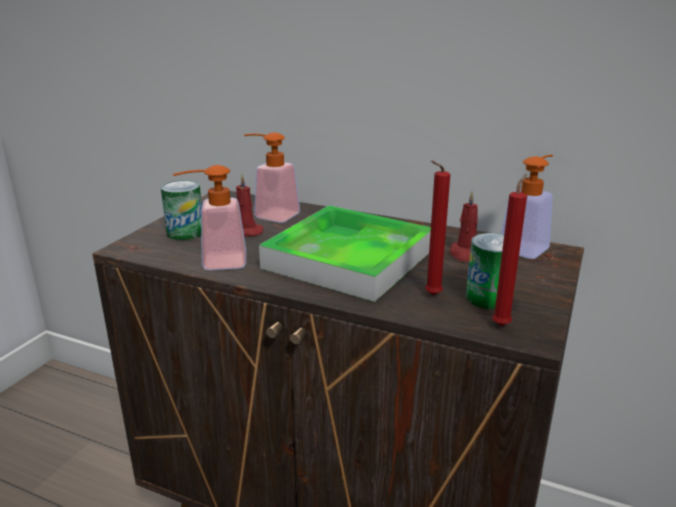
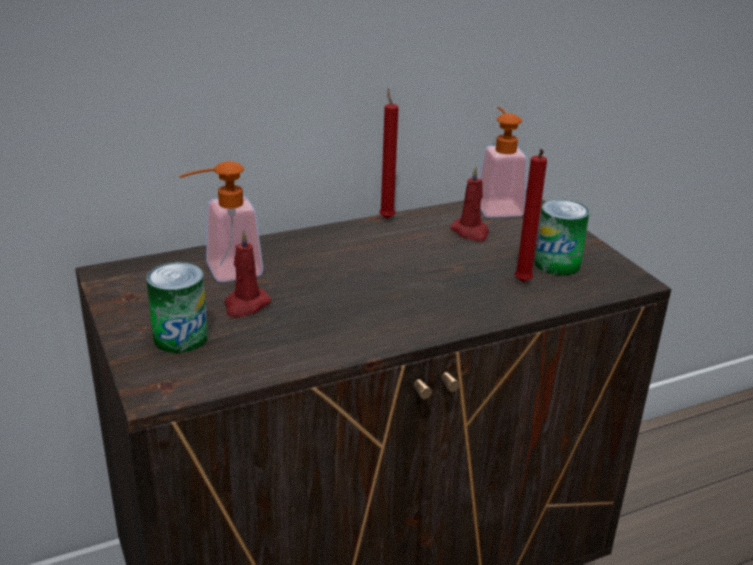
camera: 50 degrees left, 5 degrees up
soap dispenser [173,165,246,270] -> none
tray [259,205,431,302] -> none
red candle [492,174,527,326] -> red candle moved to [379,88,399,219]

